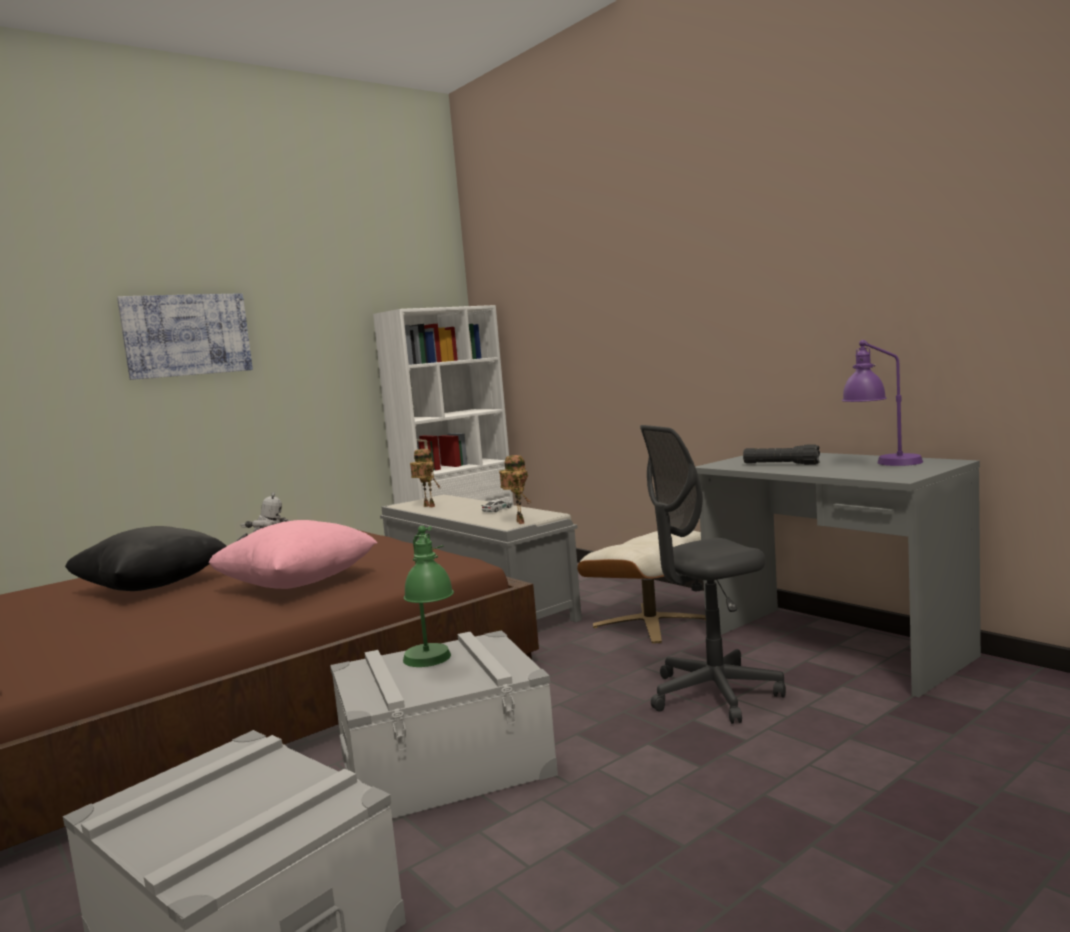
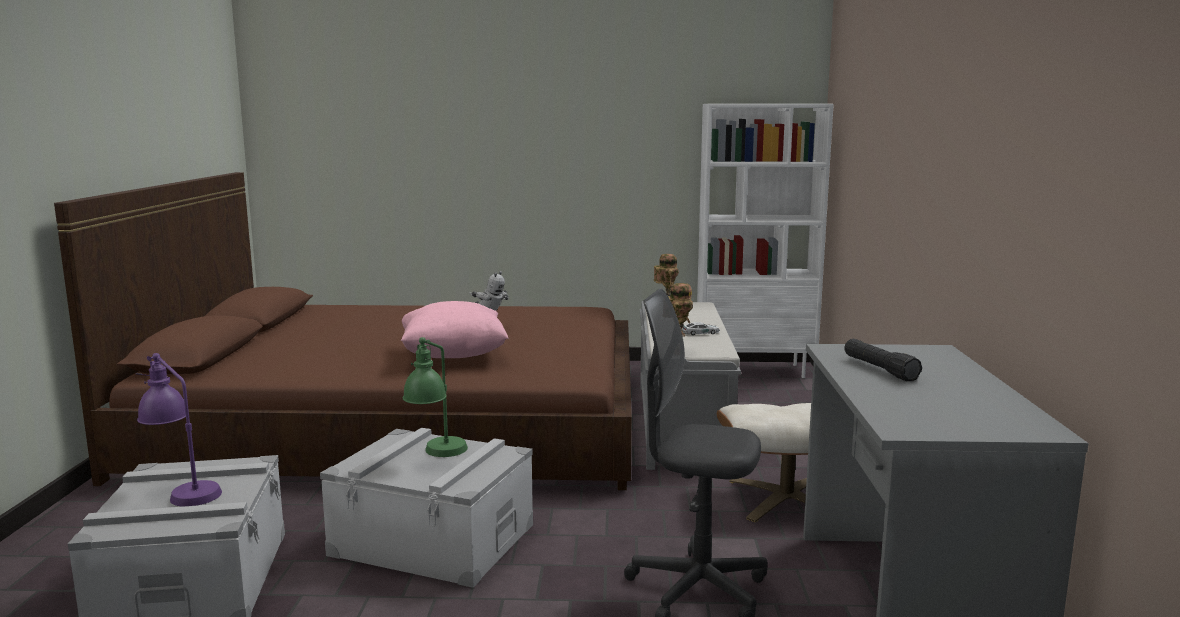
camera: 40 degrees right, 5 degrees up
black pillow [65,526,226,591] -> none
picture [117,293,253,380] -> none
purple table lamp [842,340,923,466] -> purple table lamp moved to [136,353,222,507]

